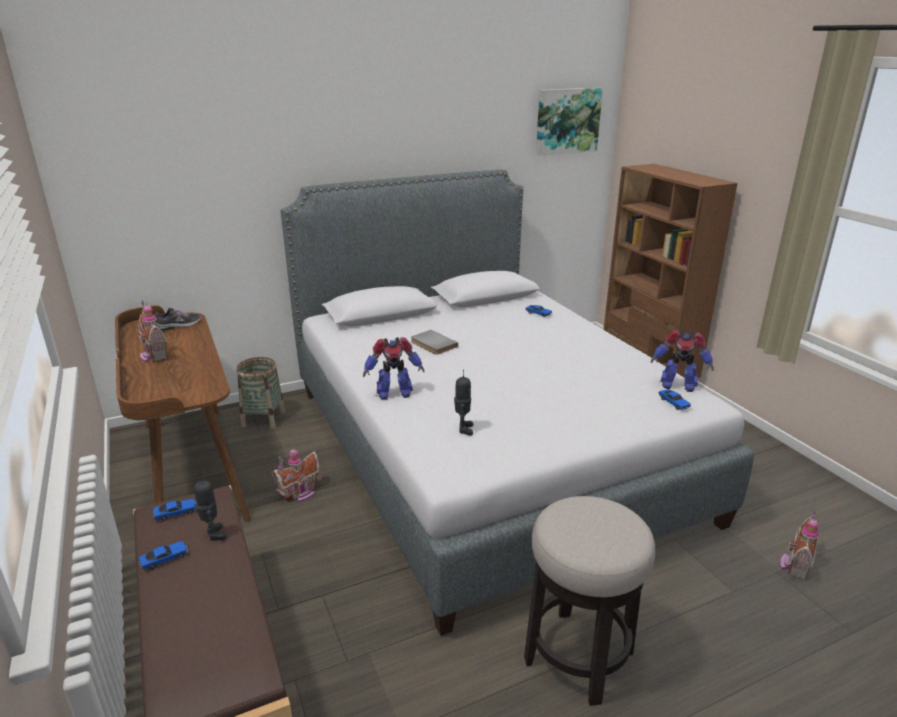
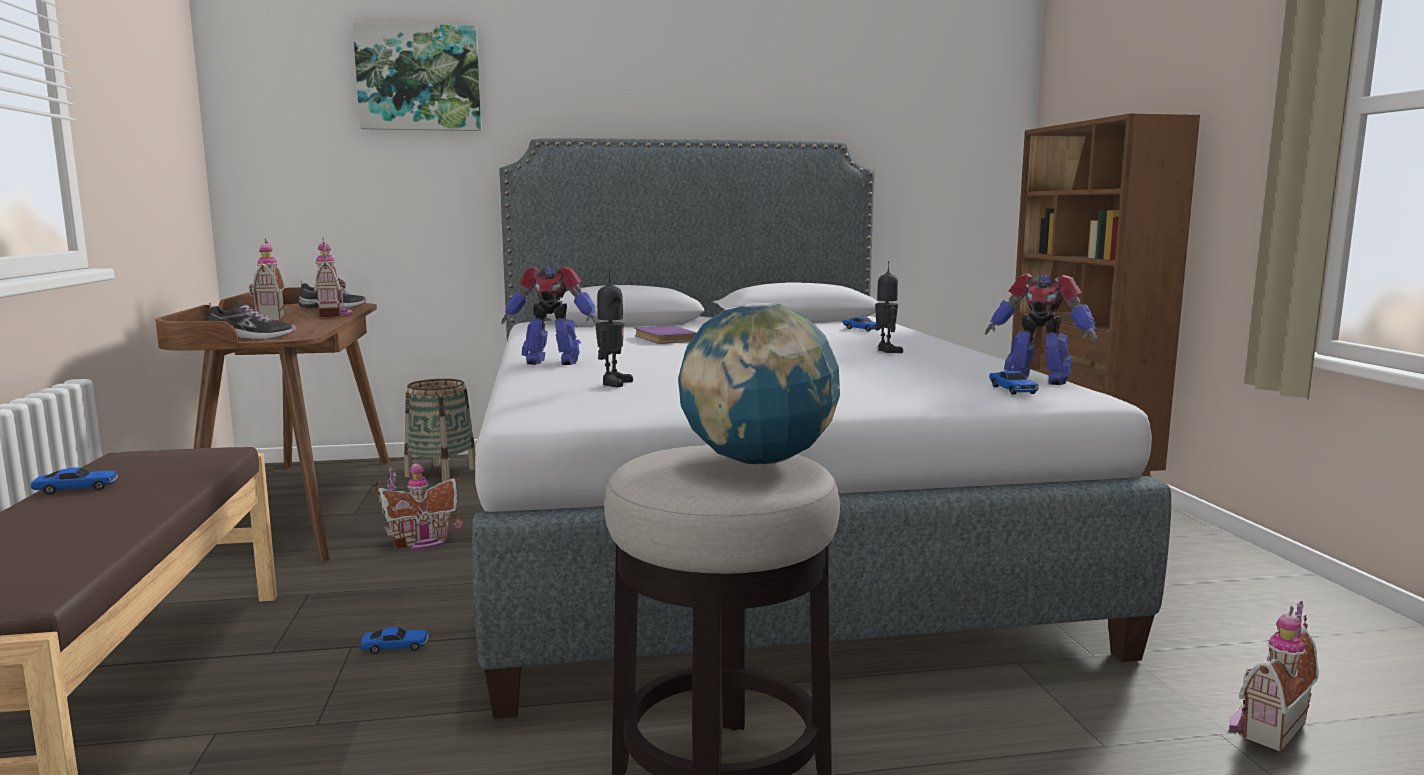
camera: 15 degrees right, 15 degrees down
toy car [153,499,196,521] -> toy car moved to [360,627,428,654]
toy robot [194,473,227,541] -> toy robot moved to [875,261,903,353]
grey book [411,330,458,355] -> purple book [635,326,697,344]
picture [536,88,603,156] -> picture moved to [352,22,482,131]
none -> shoe [208,301,296,340]
none -> toy house [314,238,352,318]
none -> globe [678,303,840,465]

